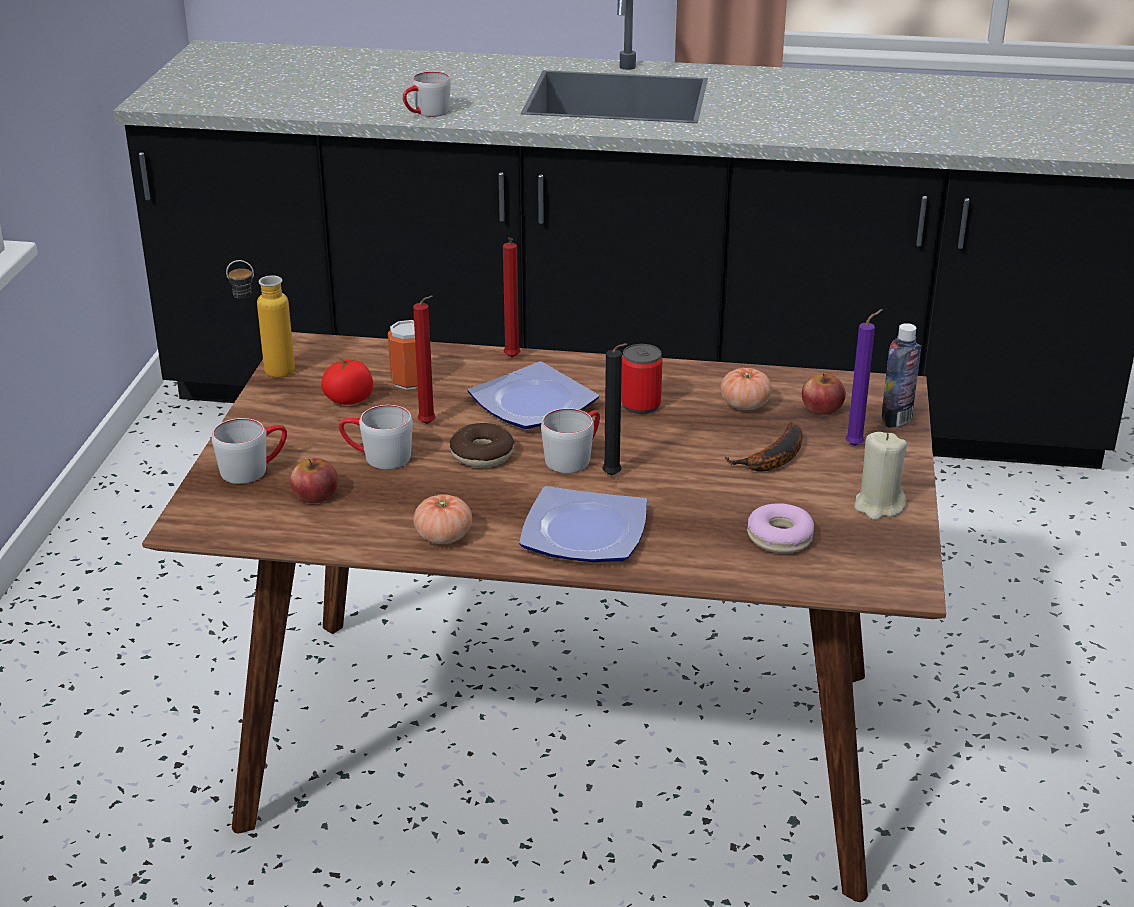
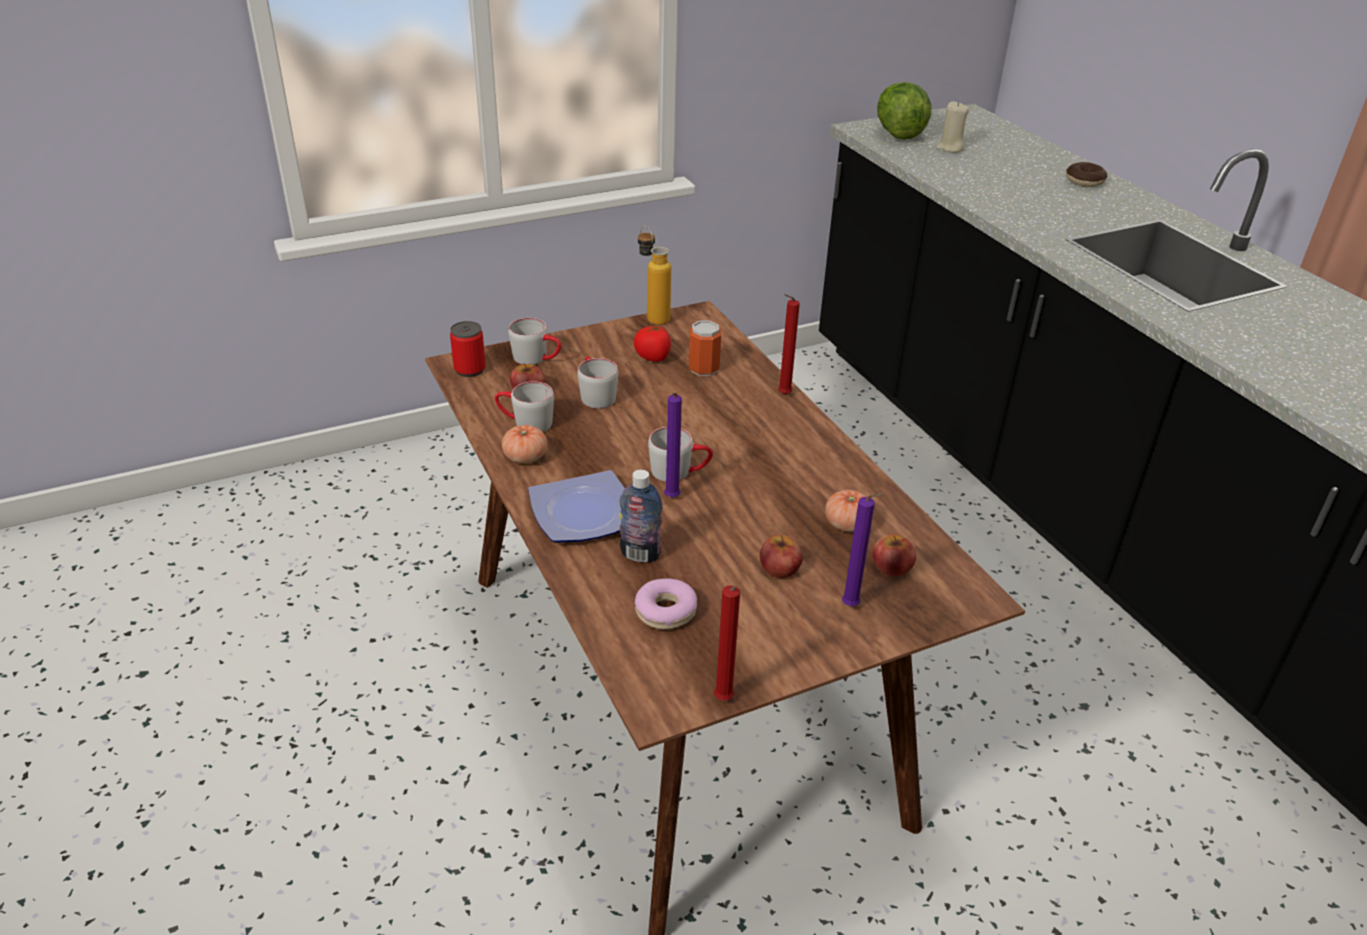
camera: 55 degrees right, 5 degrees up
grey mug [403,71,451,117] -> grey mug moved to [495,381,554,432]
red candle [413,295,436,424] -> red candle moved to [714,585,740,701]
donut [450,423,514,467] -> donut moved to [1066,162,1107,187]
plate [468,361,599,429] -> none
black candle [603,343,627,476] -> purple candle [664,393,682,498]
can [621,344,662,414] -> can moved to [450,321,486,377]
banana [725,422,803,472] -> apple [760,535,803,578]
beige candle [854,432,907,520] -> beige candle moved to [936,101,969,152]
bottle [880,323,921,428] -> bottle moved to [619,470,663,562]
none -> lettuce [877,82,932,140]

